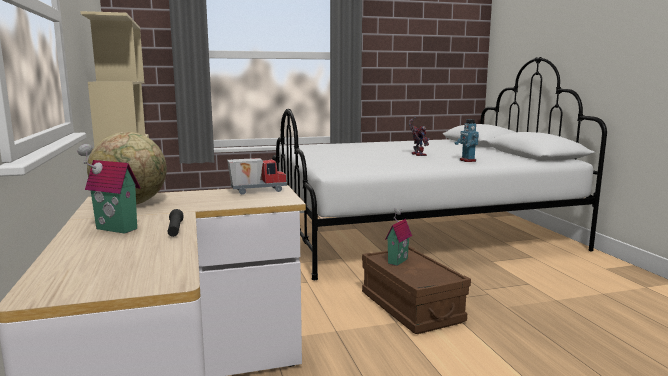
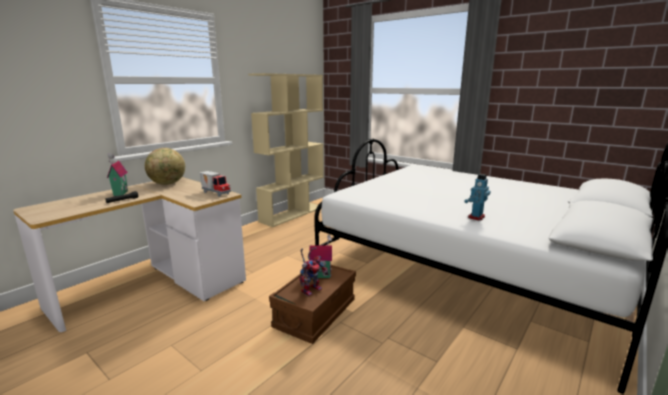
camera: 55 degrees right, 5 degrees up
toy robot [409,117,430,156] -> toy robot moved to [300,247,329,296]

